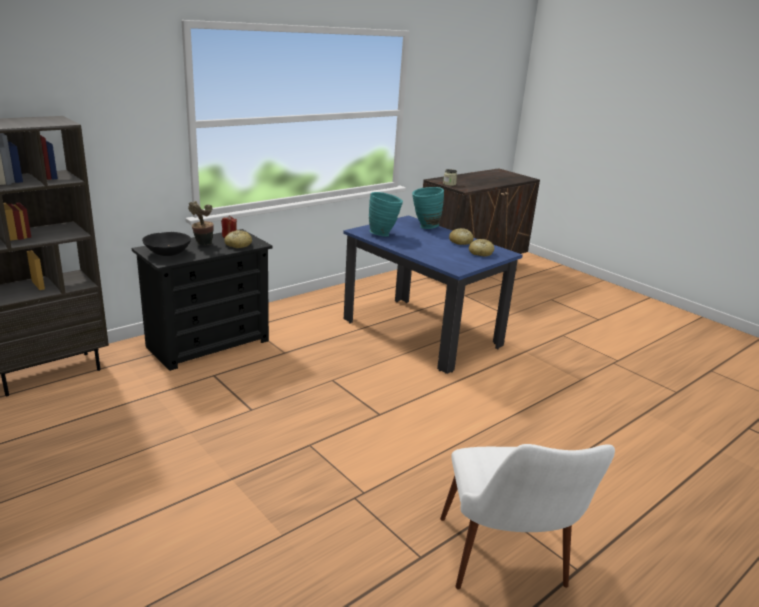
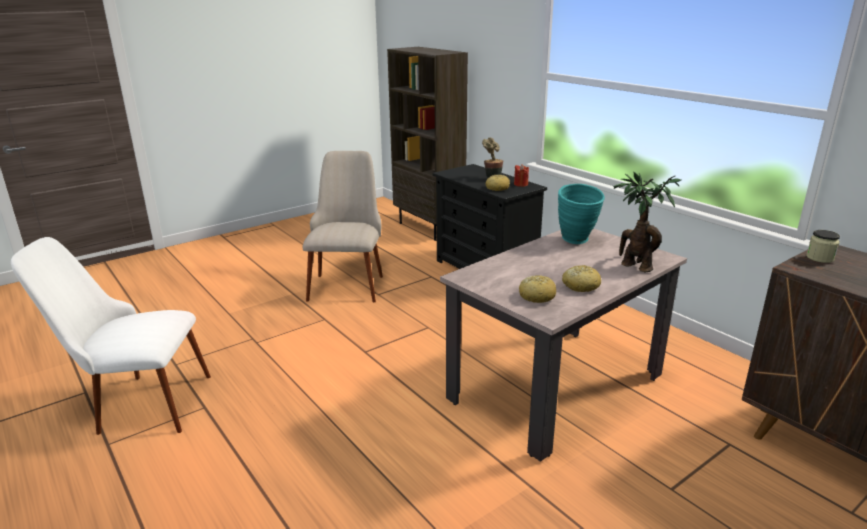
camera: 95 degrees right, 0 degrees up
black bowl [142,232,191,256] -> none
blue dining table [343,215,523,374] -> beige dining table [440,228,687,462]
turquoise vase [412,187,444,229] -> potted plant [613,172,681,272]
none -> beige chair [303,151,383,302]

